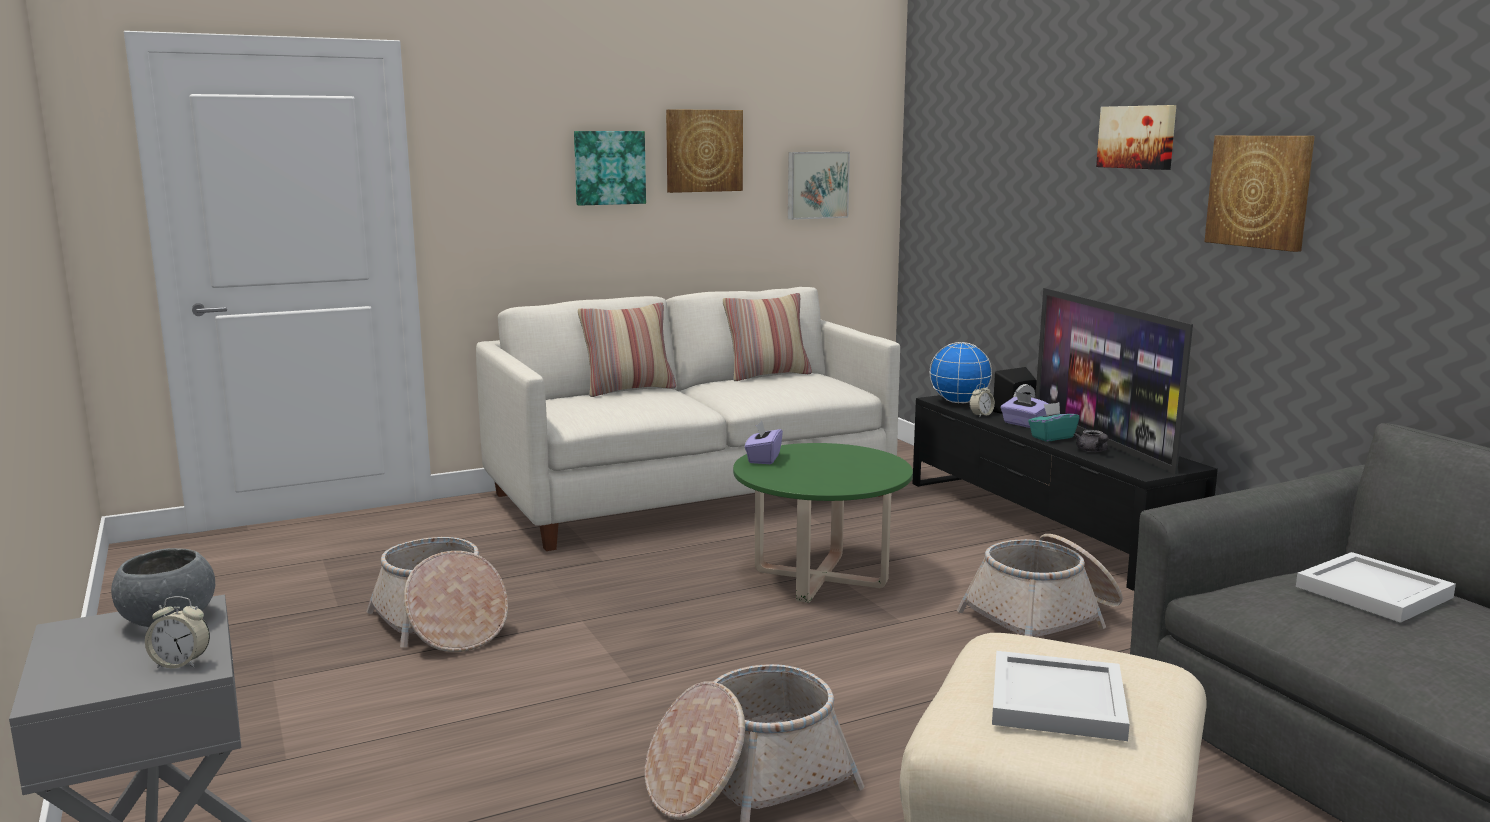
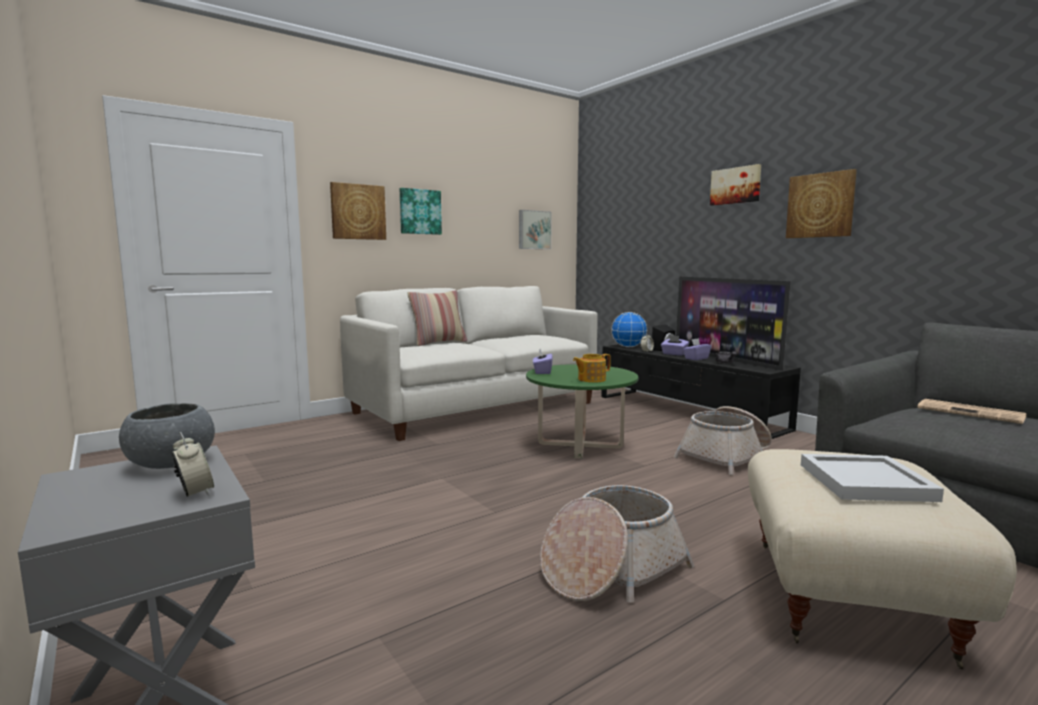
camera: 10 degrees left, 5 degrees down
alarm clock [145,596,210,668] -> alarm clock turned 120 degrees counterclockwise [172,432,214,497]
basket [366,537,508,652] -> none
picture [666,109,743,193] -> picture moved to [330,182,386,240]
pillow [723,293,812,381] -> none
turquoise tissue box [1028,402,1080,442] -> purple tissue box [683,338,711,360]
white tray [1296,552,1456,623] -> newspaper [917,399,1026,424]
none -> teapot [573,354,611,383]

